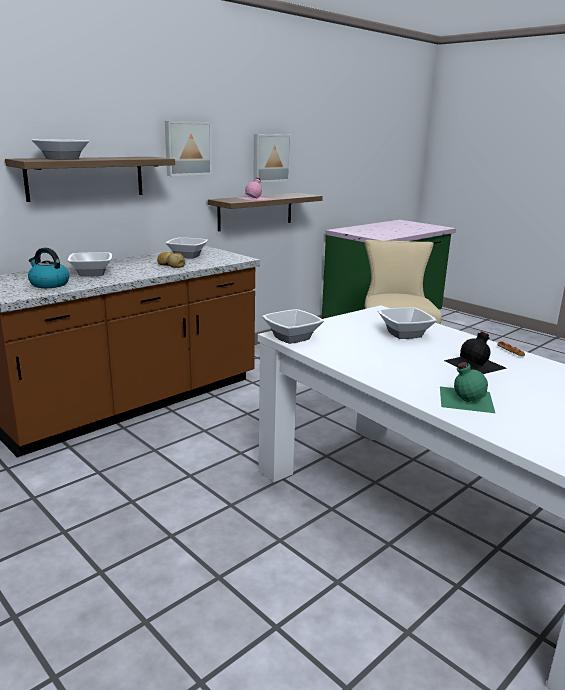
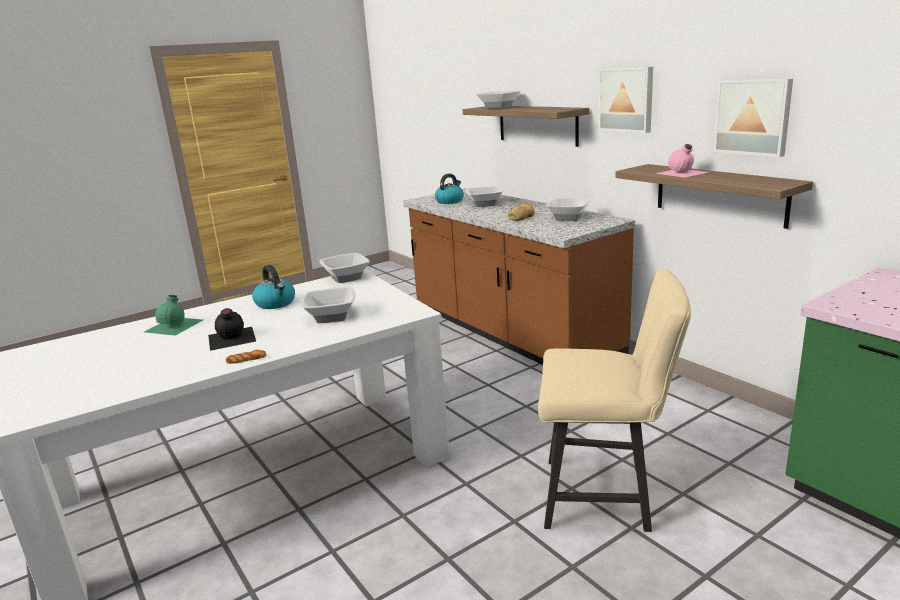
camera: 100 degrees right, 0 degrees up
none -> kettle [252,265,295,309]

